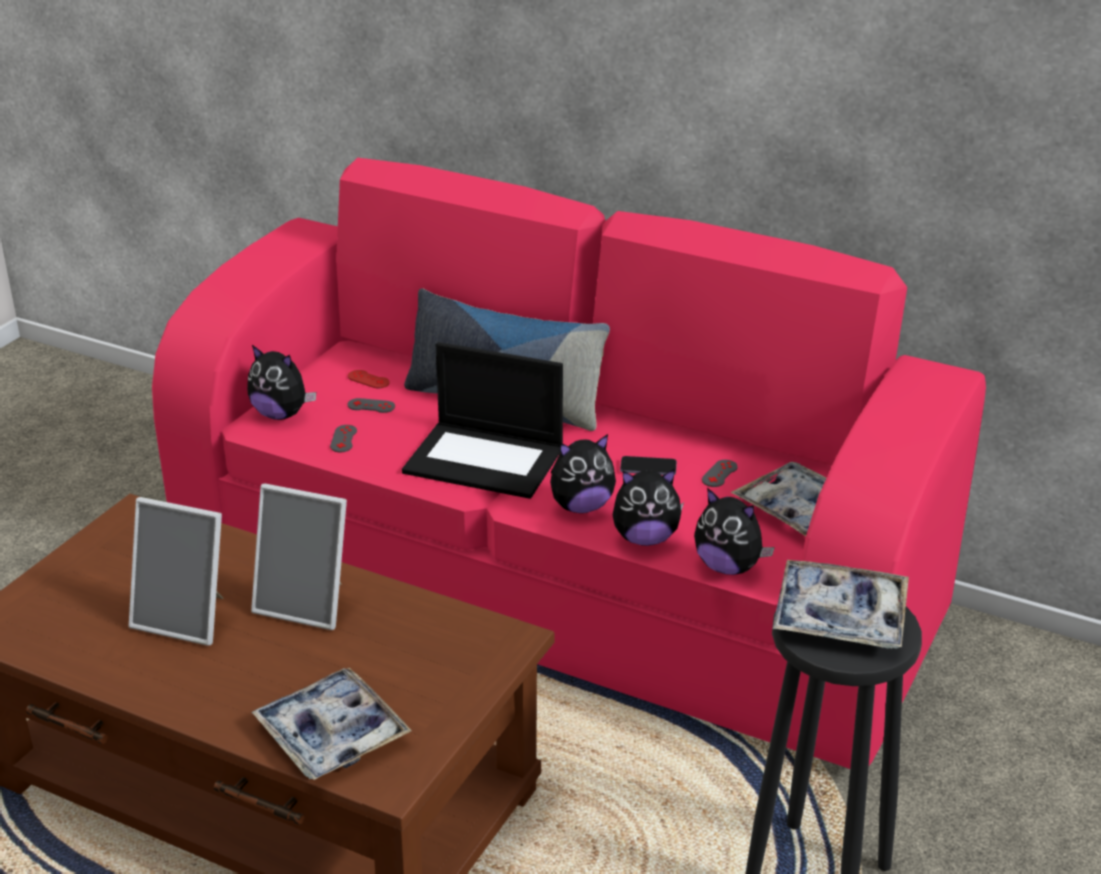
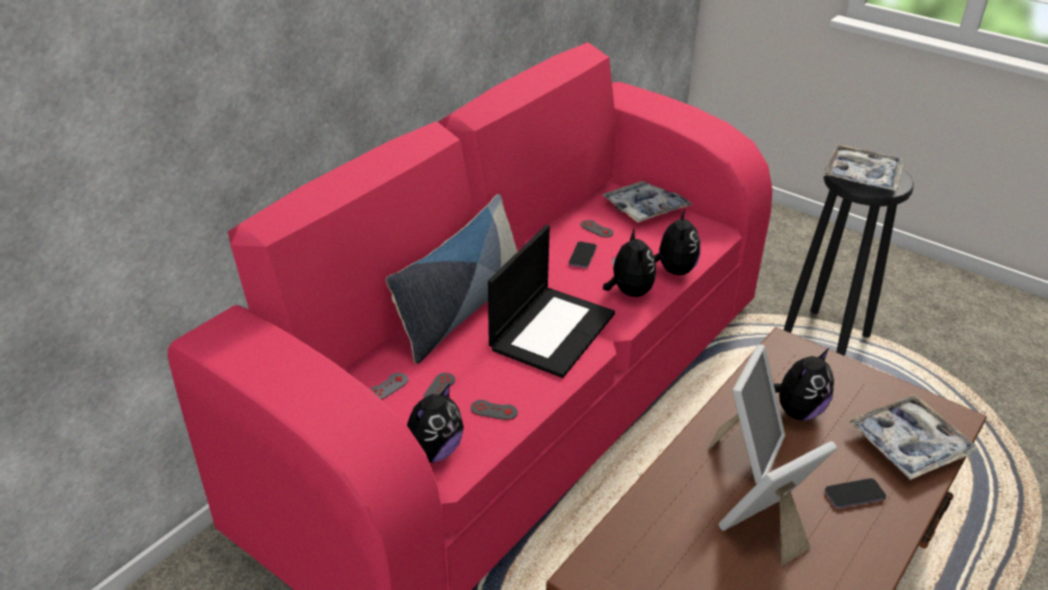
camera: 80 degrees left, 5 degrees up
picture frame [129,497,223,646] -> picture frame turned 150 degrees counterclockwise [719,441,837,565]
red game controller [348,370,390,388] -> grey game controller [370,373,408,400]
plush toy [694,488,775,575] -> plush toy moved to [774,348,834,421]
none -> phone [825,478,886,508]

